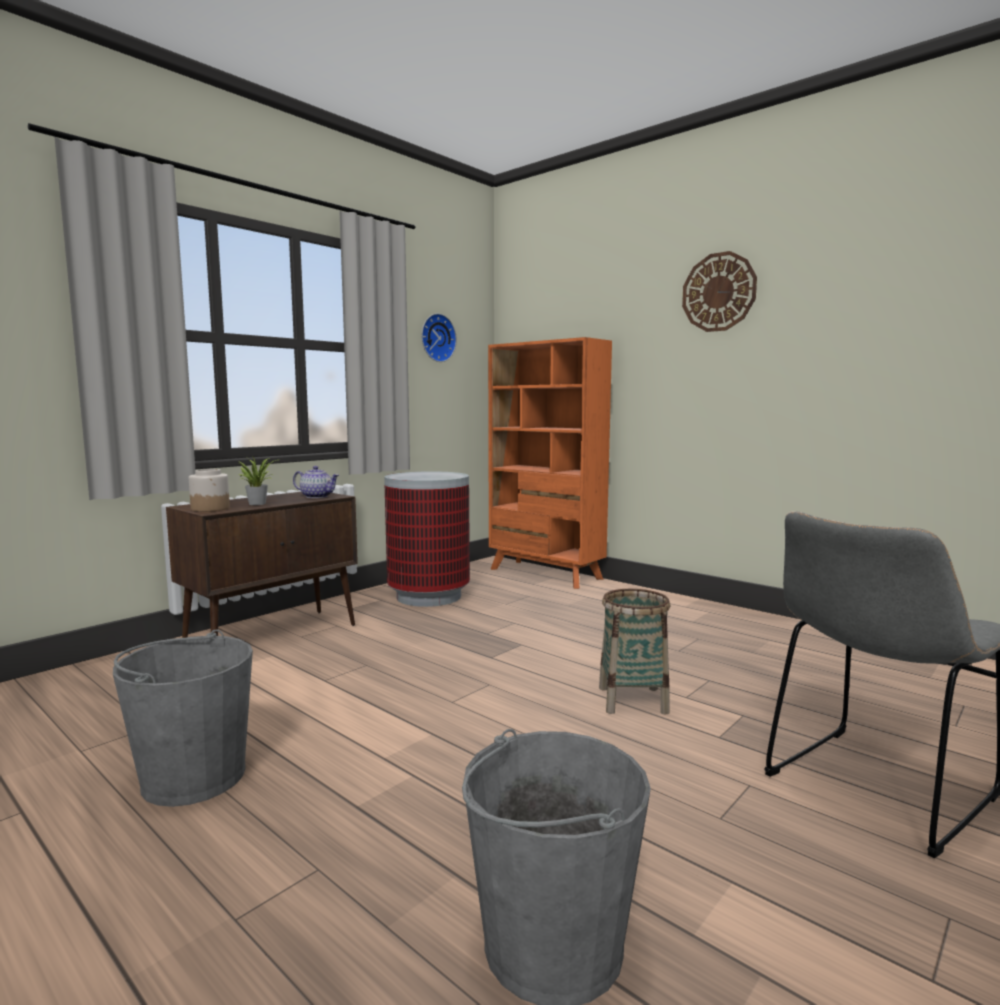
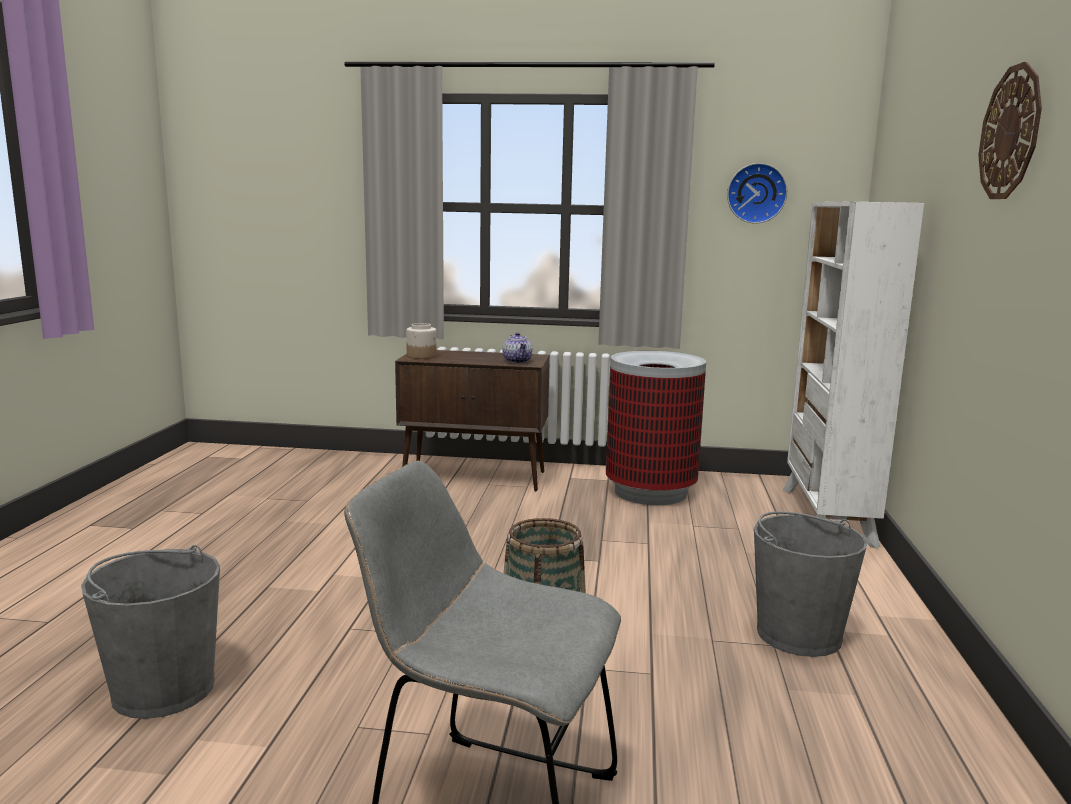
camera: 55 degrees right, 5 degrees up
grey bucket [113,629,253,807] -> grey bucket moved to [754,511,868,657]
potted plant [238,456,276,505] -> none
orange bookcase [488,337,612,589] -> white bookcase [783,202,924,548]

